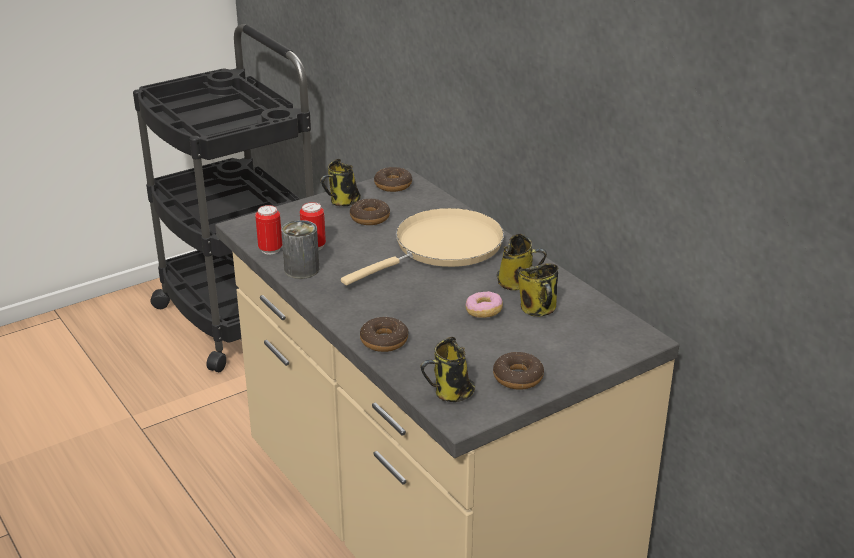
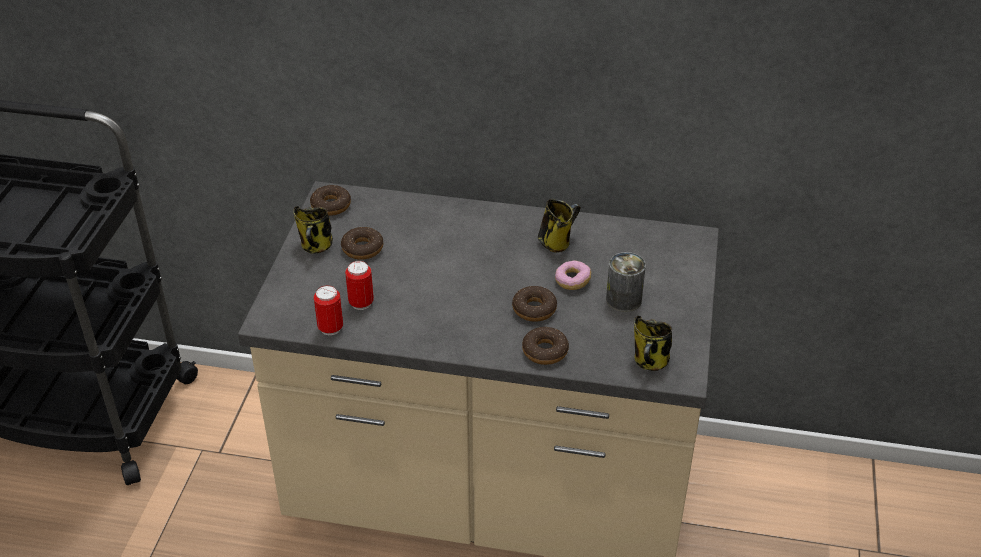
camera: 45 degrees left, 10 degrees up
can [281,220,319,279] -> can moved to [606,252,646,312]
beige frying pan [341,208,504,285] -> none
donut [493,352,544,390] -> donut moved to [512,286,557,322]
mug [518,263,558,317] -> none

